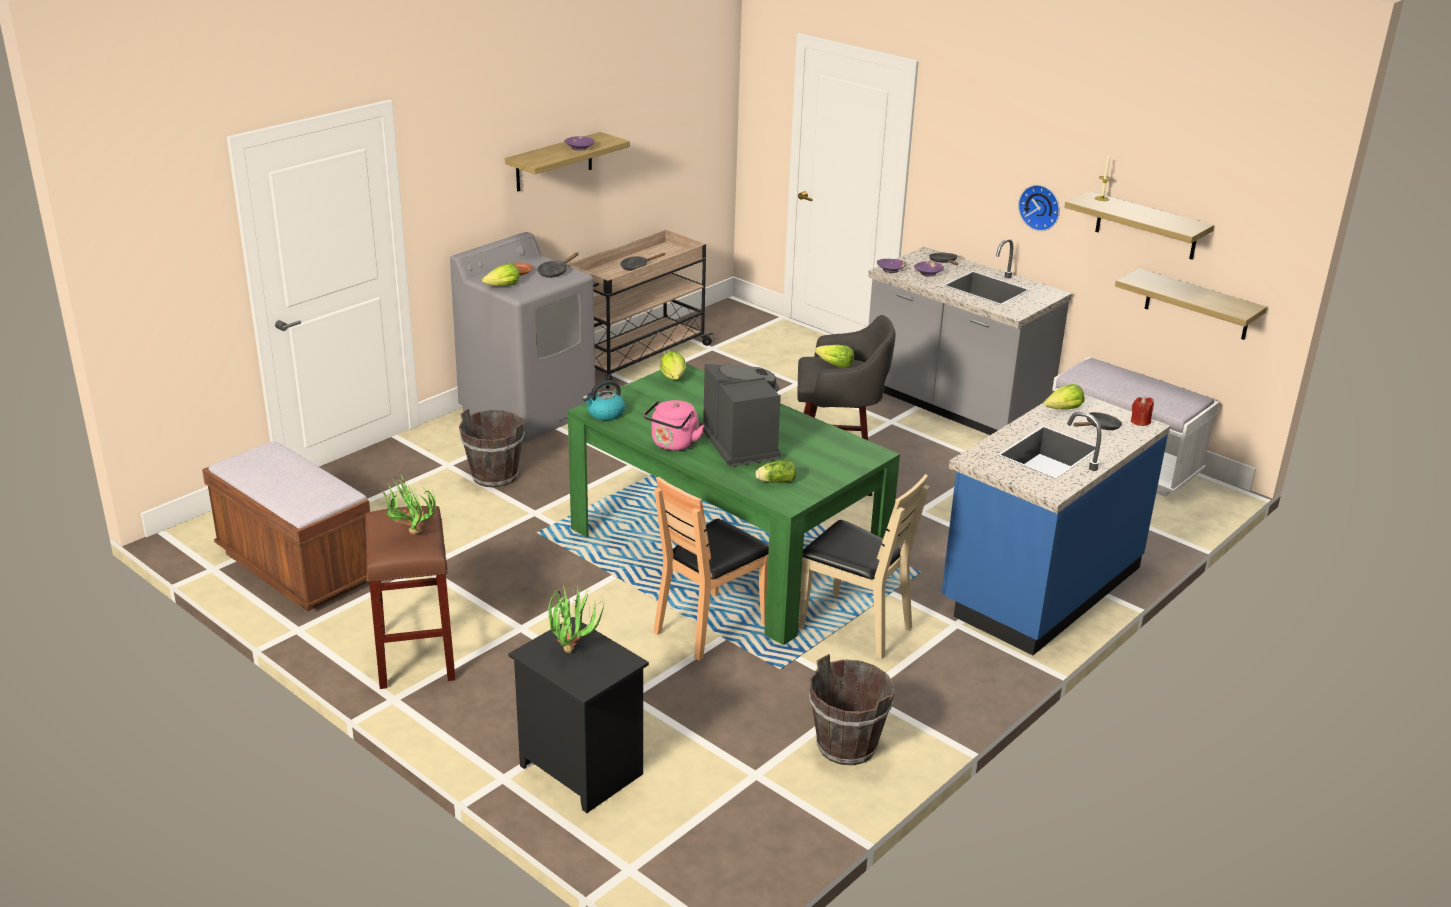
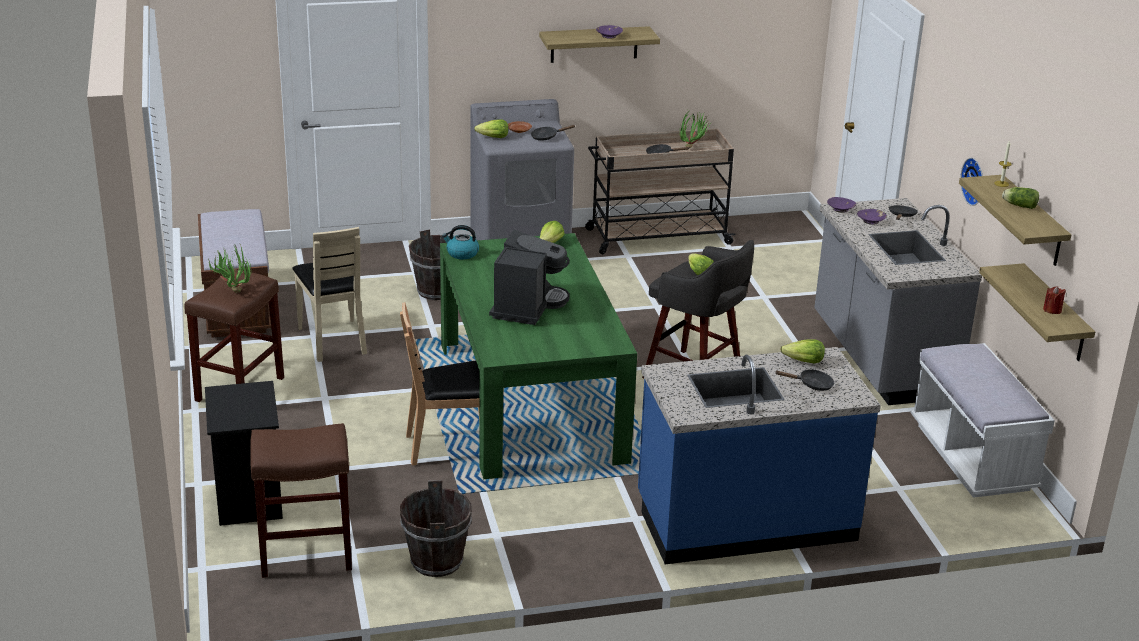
camera: 35 degrees right, 0 degrees up
potted plant [548,585,605,653] -> potted plant moved to [679,111,709,148]
pink kettle [644,400,705,451] -> none
lettuce [756,460,796,483] -> lettuce moved to [1002,187,1039,209]
beige chair [798,474,929,659] -> beige chair moved to [293,227,367,362]
red candle [1131,397,1154,426] -> red candle moved to [1043,286,1066,314]
none -> brown stool [250,423,352,578]

